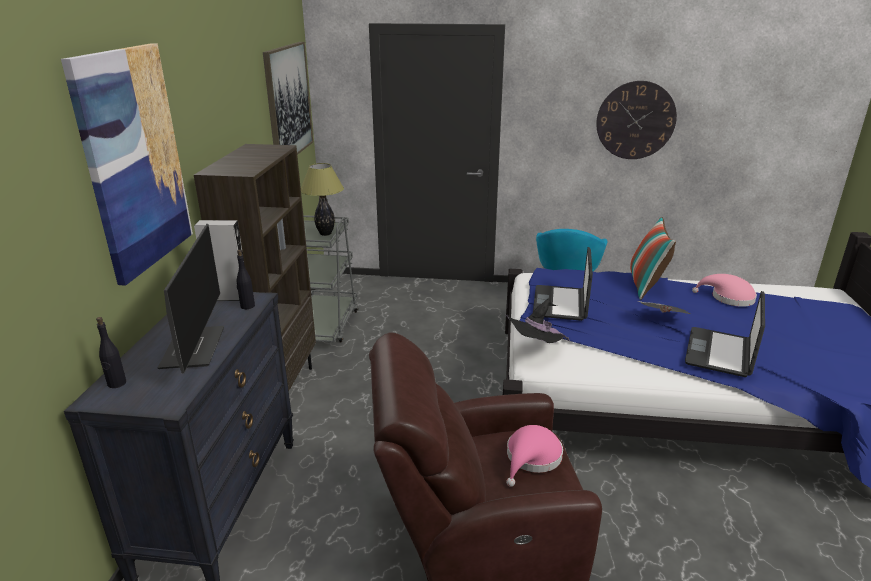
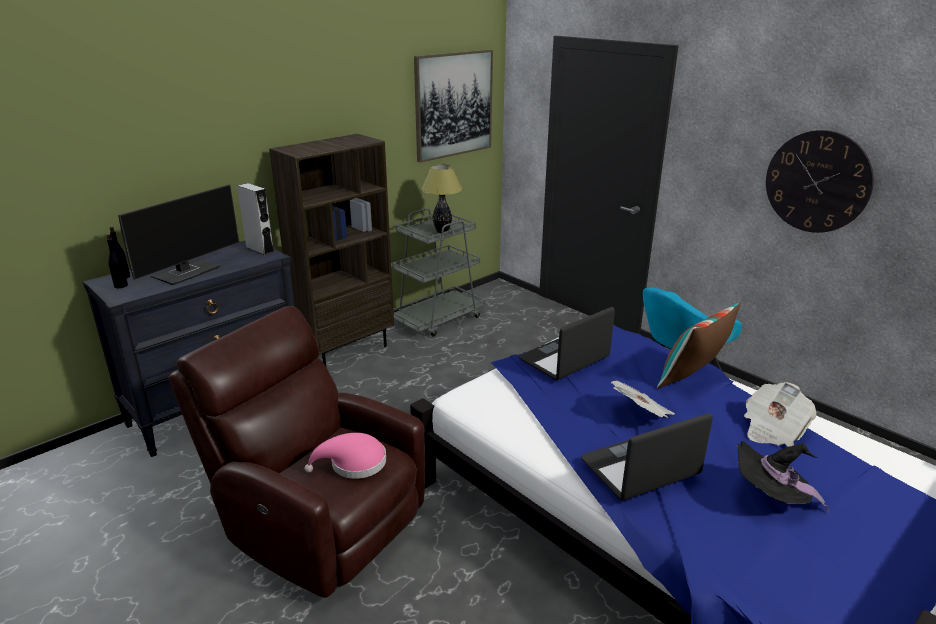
camera: 40 degrees right, 0 degrees up
picture [61,44,193,286] -> none
black bottle [237,250,255,309] -> black bottle moved to [106,234,128,288]
black hat [506,298,570,343] -> black hat moved to [737,441,829,513]
pink hat [692,274,757,307] -> newspaper [744,382,816,447]

